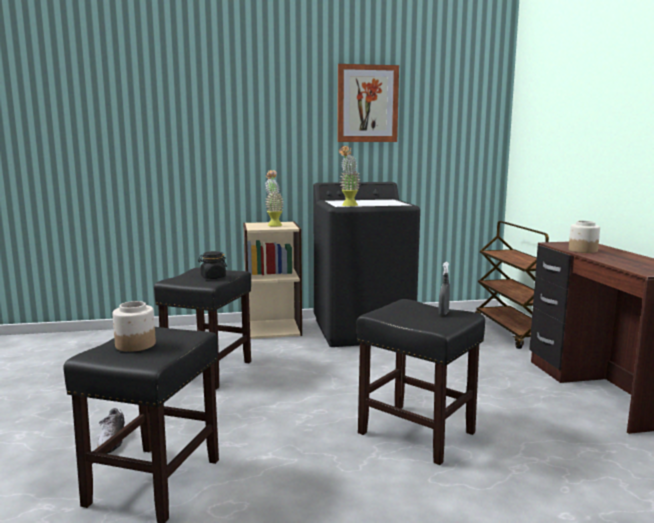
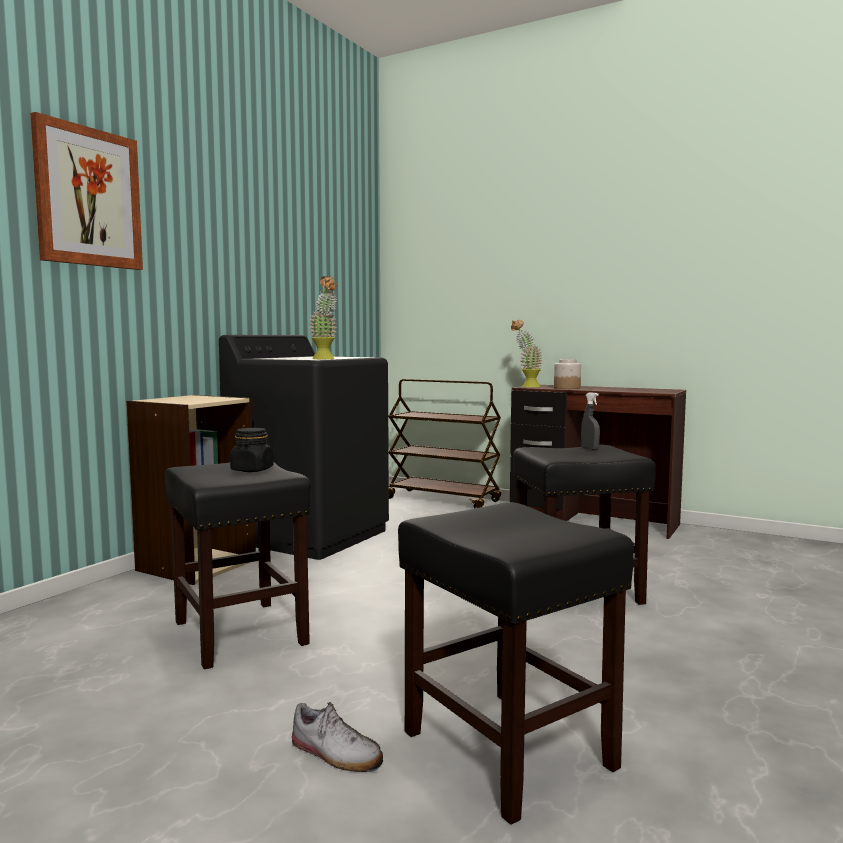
camera: 50 degrees left, 5 degrees down
jar [112,301,156,352] -> none
potted plant [264,170,284,226] -> potted plant moved to [511,320,543,387]
picture [337,64,399,142] -> picture moved to [30,112,143,270]

